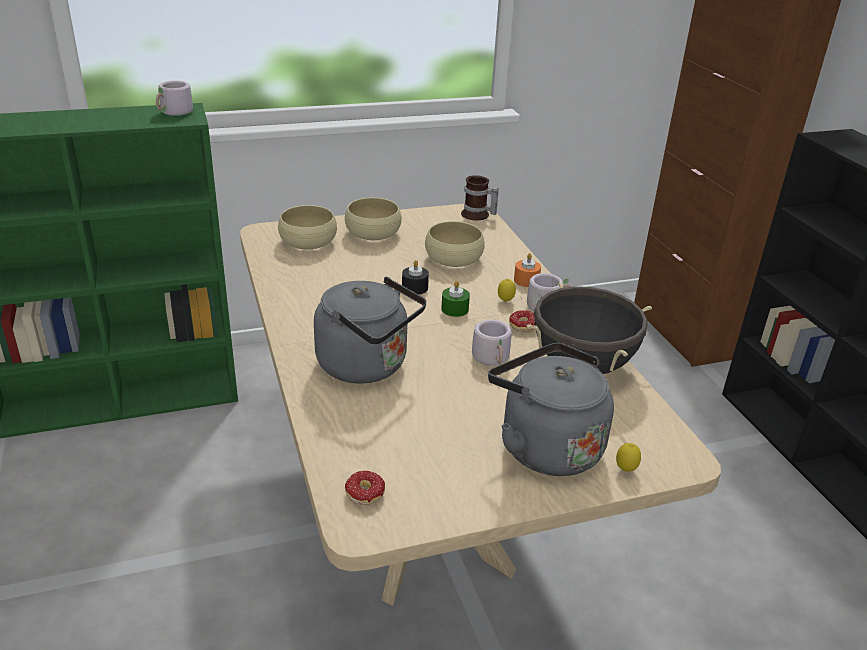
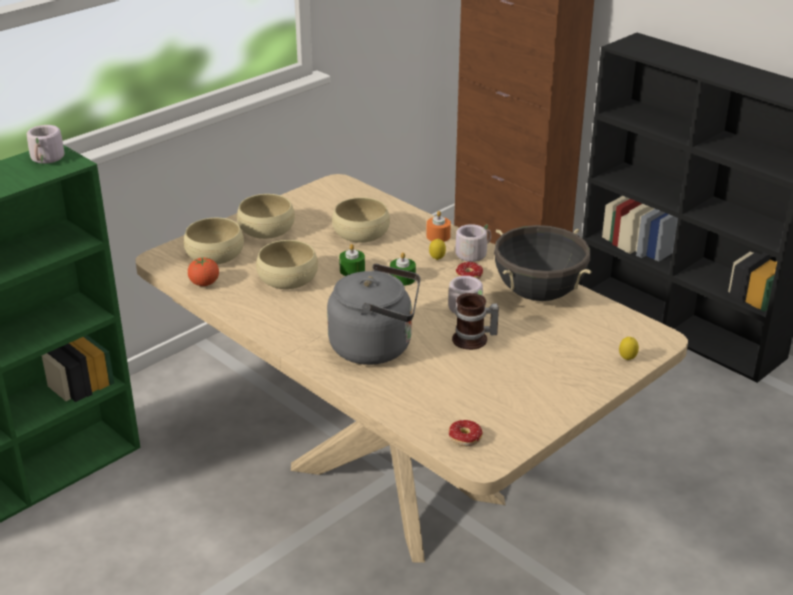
camera: 25 degrees left, 0 degrees up
black candle [402,260,429,295] -> green candle [339,244,365,276]
mug [461,175,499,221] -> mug moved to [452,293,499,350]
grey kettle [488,343,614,476] -> none
none -> tomato [188,257,219,286]
none -> beige bowl [256,240,318,289]

